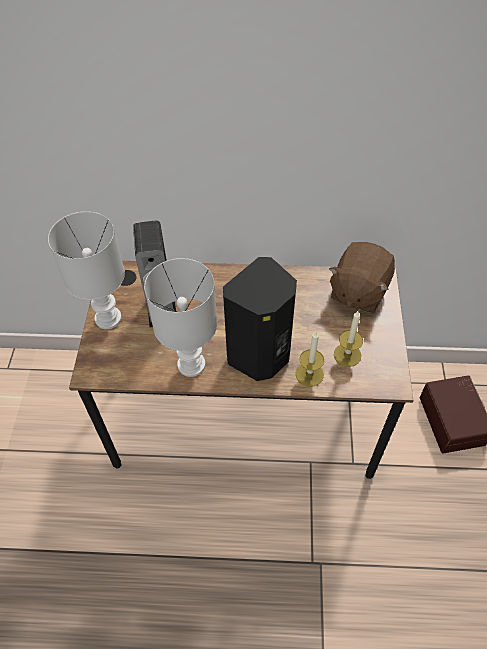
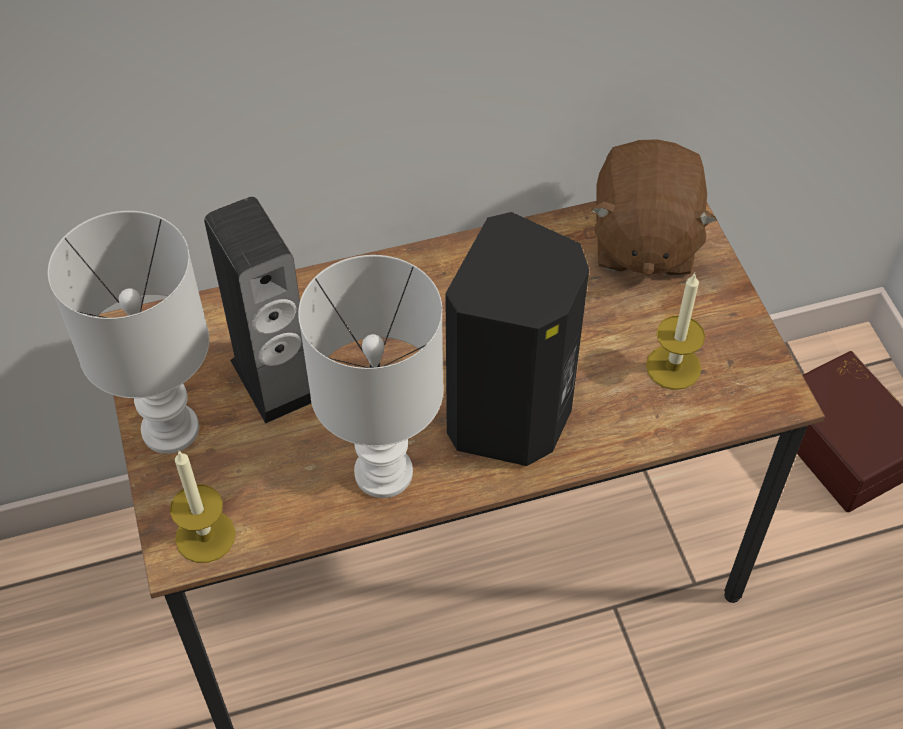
camera: 20 degrees left, 0 degrees up
candle [296,332,324,387] -> candle moved to [170,451,235,563]

